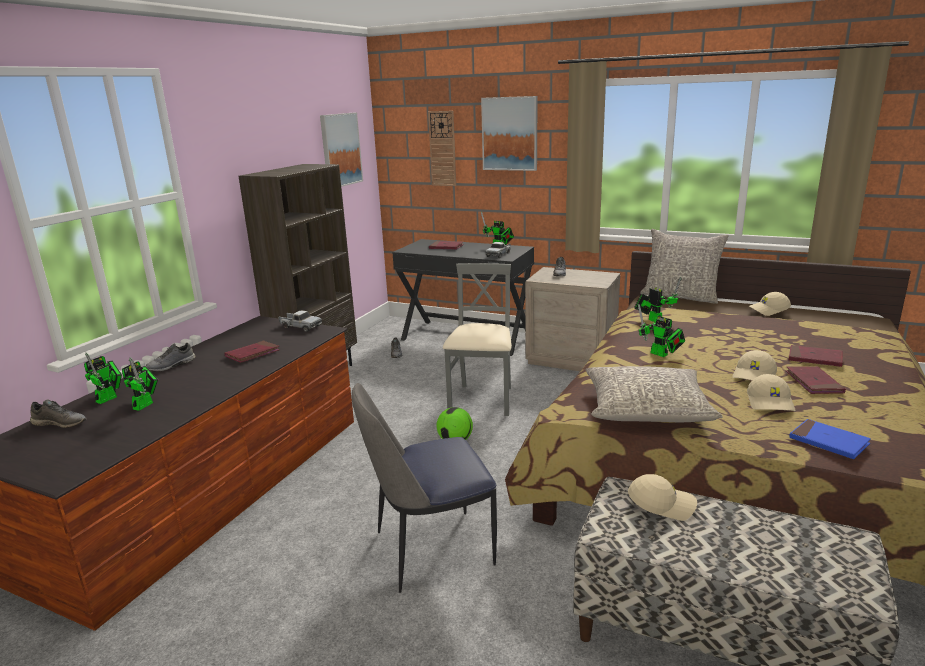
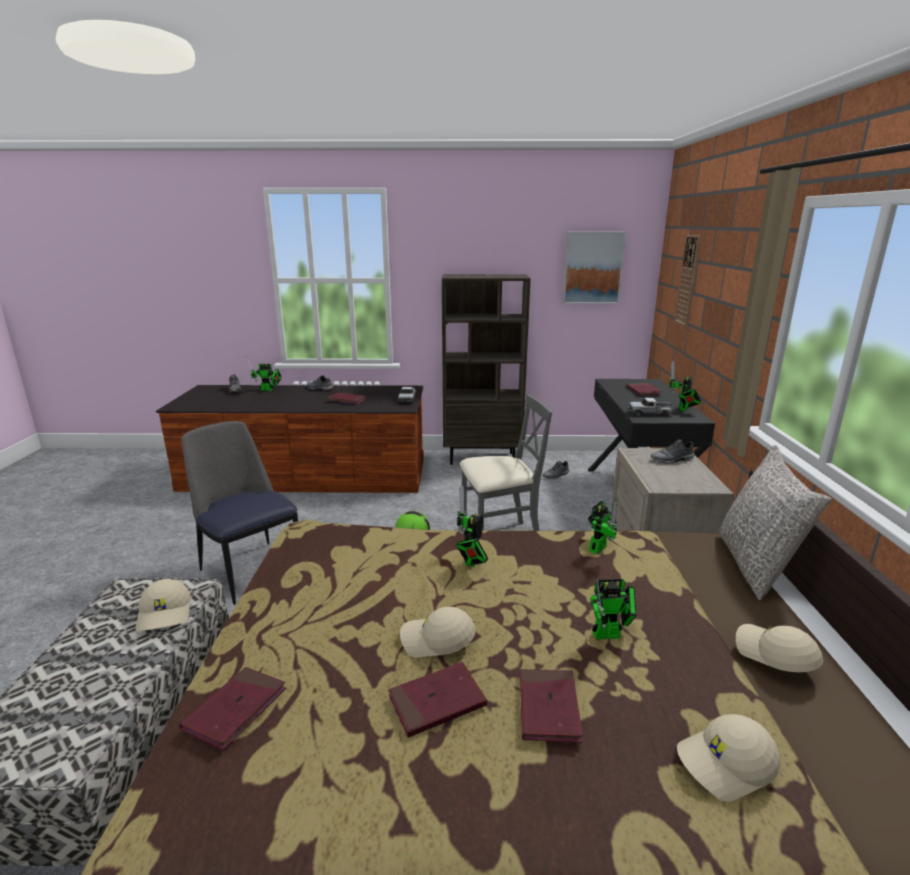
camera: 65 degrees right, 0 degrees up
toy robot [122,358,158,411] -> toy robot moved to [590,579,637,639]
picture [481,96,538,171] -> none
grey pillow [585,366,723,422] -> none
beige cap [747,374,796,411] -> beige cap moved to [677,714,781,802]
blue book [789,419,871,459] -> red book [179,667,286,750]

